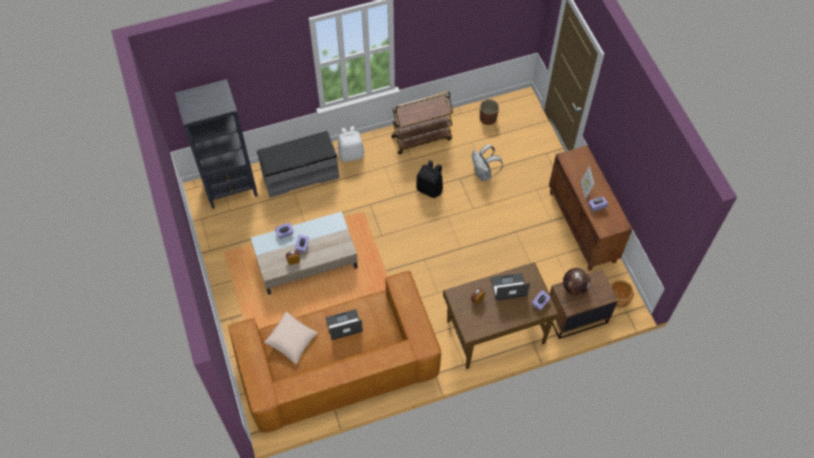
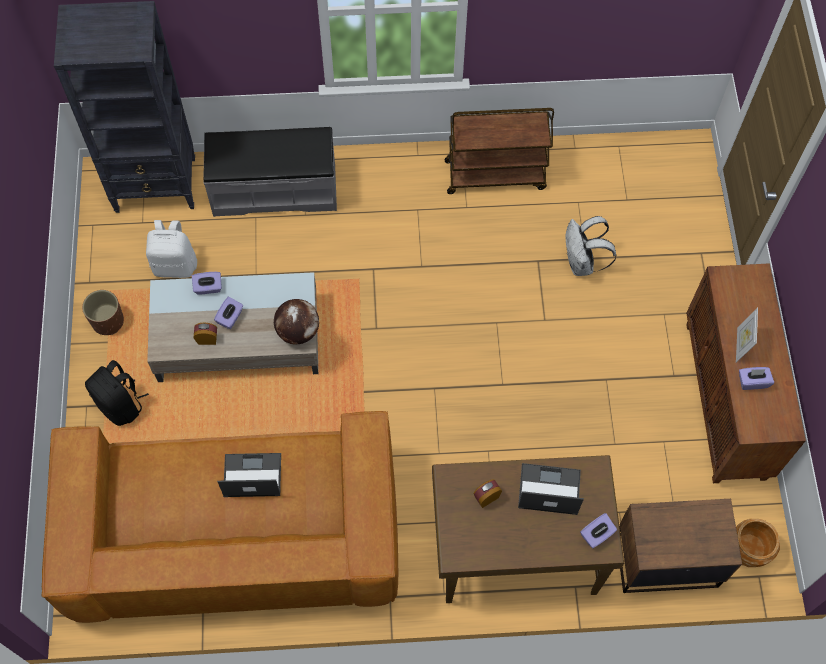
camera: 15 degrees right, 5 degrees up
beige pillow [264,312,317,364] -> none
white backpack [338,126,364,162] -> white backpack moved to [146,220,197,278]
black backpack [416,160,443,198] -> black backpack moved to [85,360,149,426]
brown planter [480,99,499,125] -> brown planter moved to [82,290,124,335]
globe [563,268,591,295] -> globe moved to [274,299,319,345]

